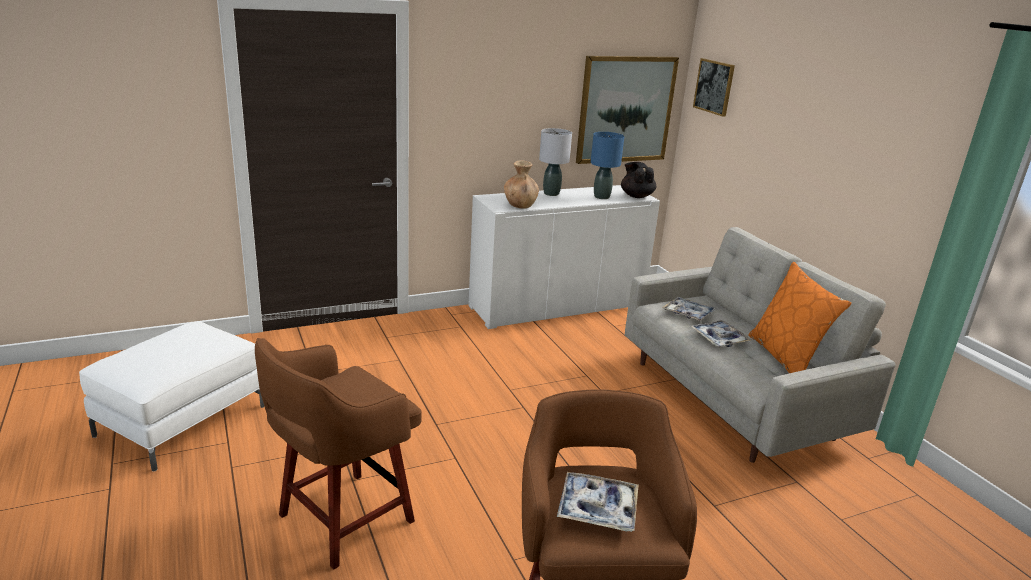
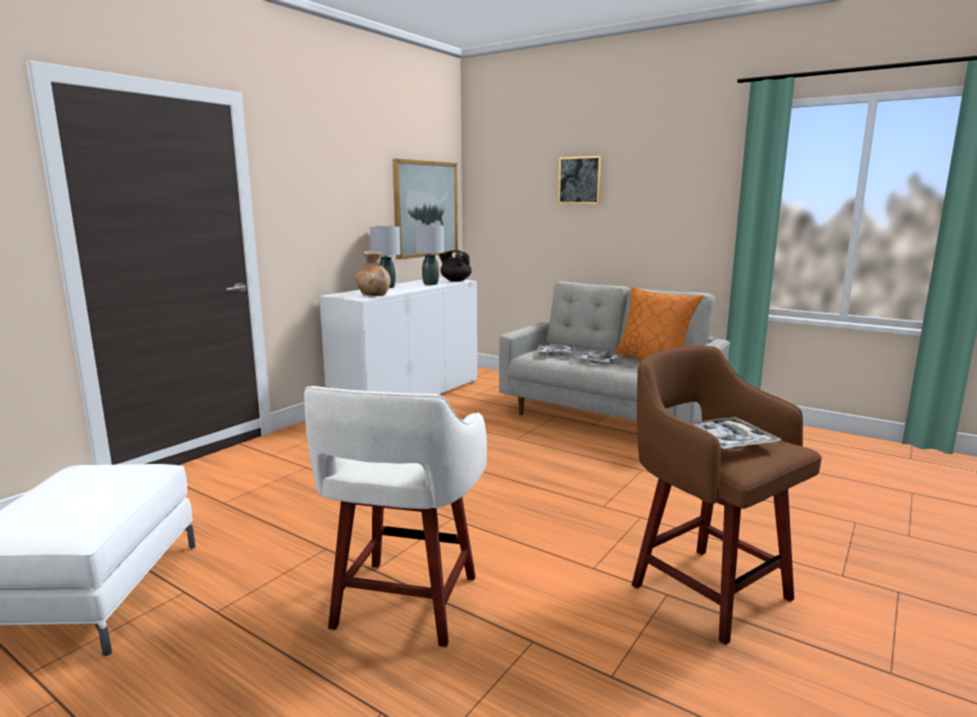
camera: 30 degrees left, 10 degrees down
brown stool [255,338,422,569] -> white stool [304,386,487,647]
blue table lamp [591,132,624,199] -> grey table lamp [415,225,444,285]
picture [693,58,735,117] -> picture moved to [558,156,602,204]

